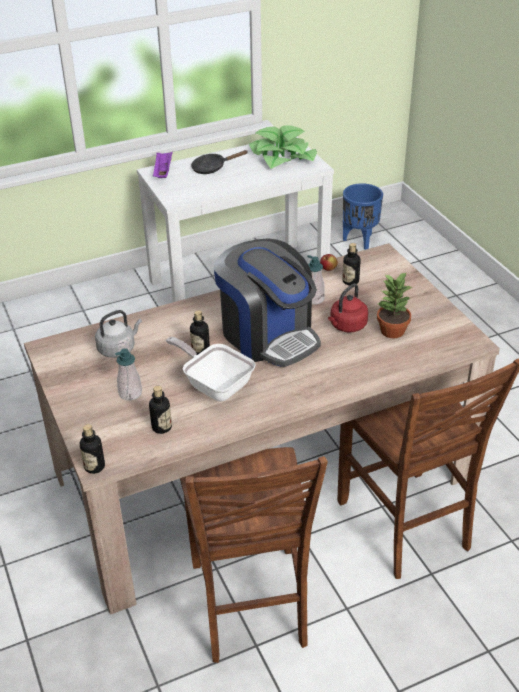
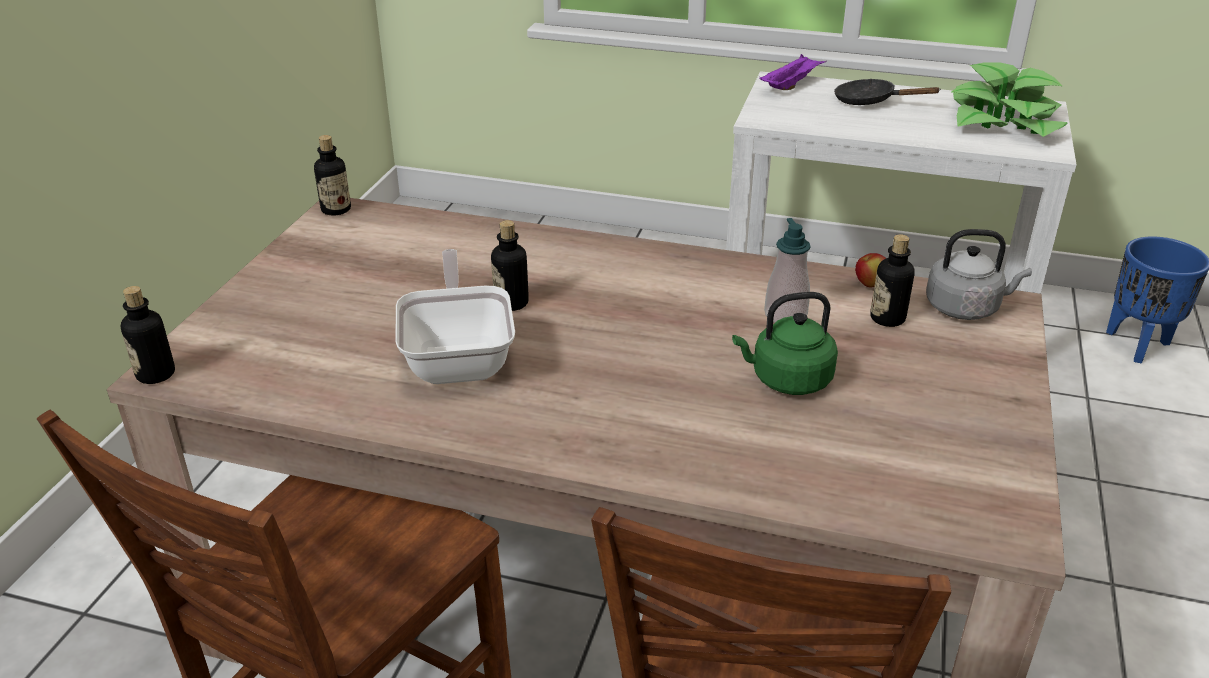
camera: 40 degrees right, 5 degrees down
grey kettle [95,310,142,358] -> grey kettle moved to [926,229,1032,320]
soap dispenser [115,348,142,400] -> none
bottle [149,386,172,434] -> bottle moved to [314,135,351,215]
coffee machine [214,238,321,367] -> none
red kettle [328,284,368,333] -> green kettle [732,292,838,395]
potted plant [377,272,413,338] -> none

